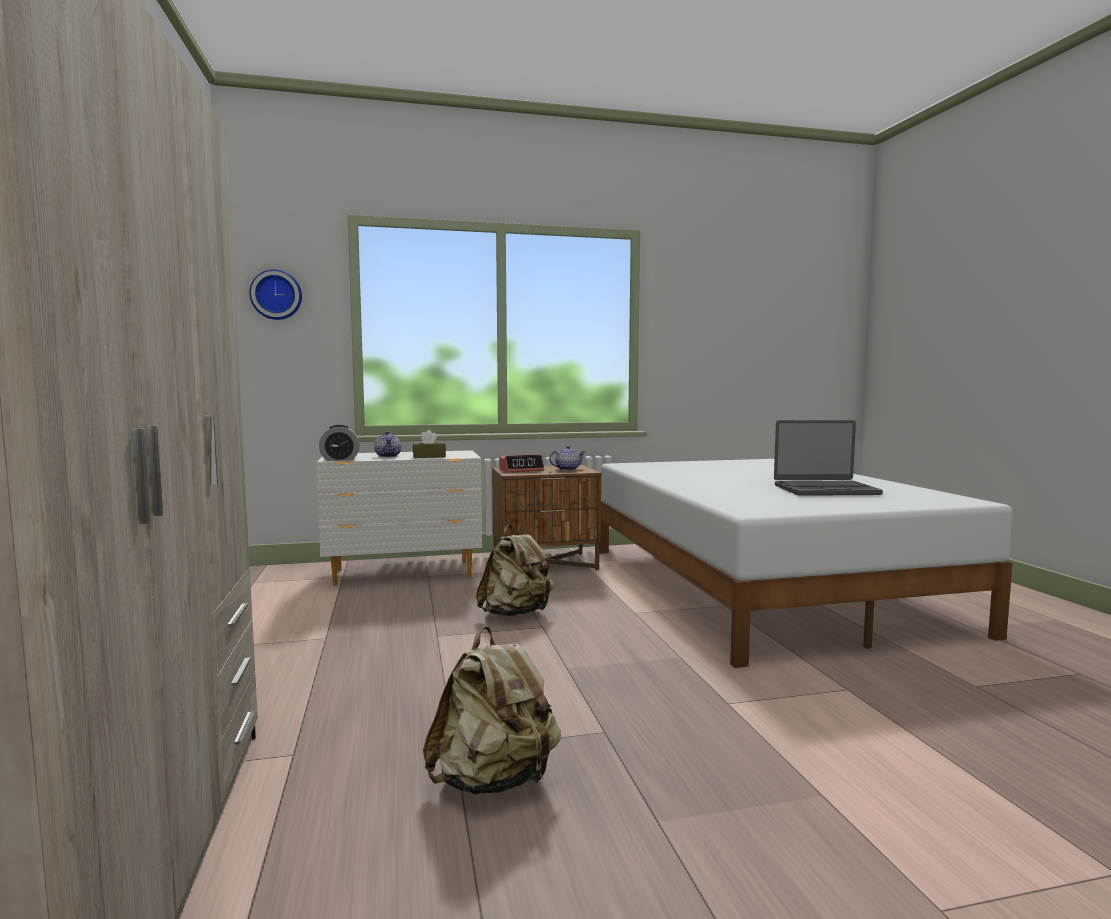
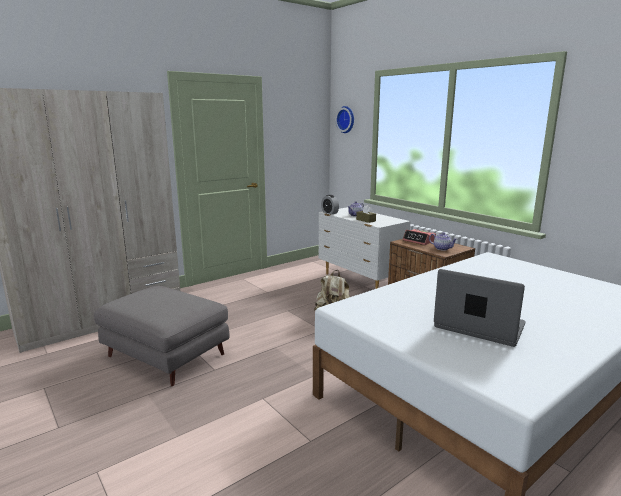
camera: 65 degrees right, 10 degrees up
beige backpack [423,626,561,795] -> grey ottoman [94,285,230,386]
laptop [774,420,883,496] -> laptop turned 150 degrees clockwise [434,269,526,347]

